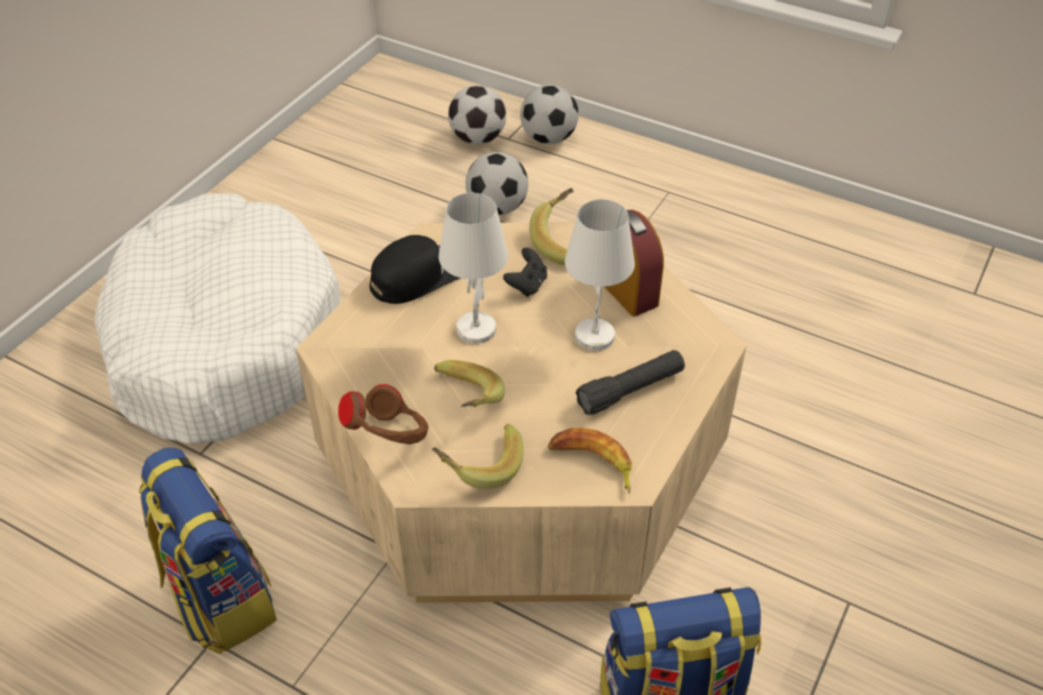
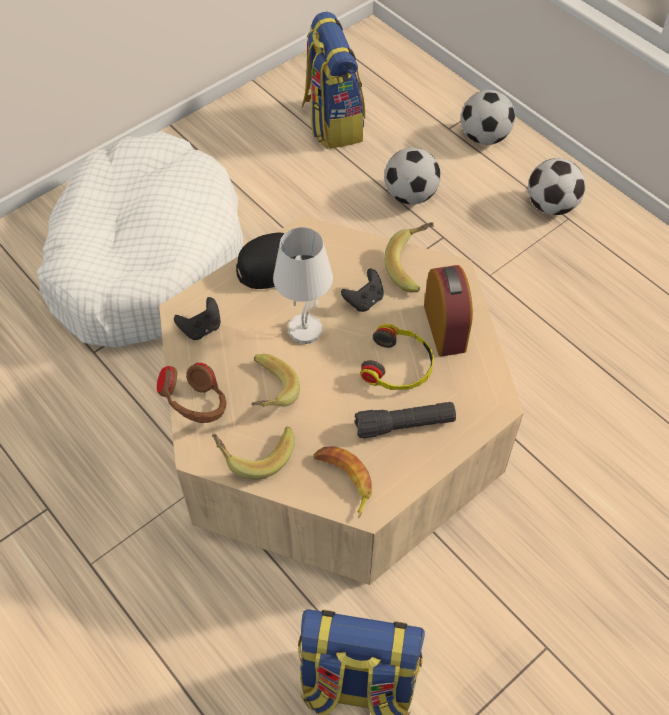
camera: 20 degrees right, 10 degrees up
backpack [139,447,277,654] -> backpack moved to [302,12,365,149]
football [448,85,506,145] -> football moved to [528,158,586,215]
white table lamp [565,199,635,351] -> headphones [360,324,434,390]
none -> black game controller [174,297,221,340]

